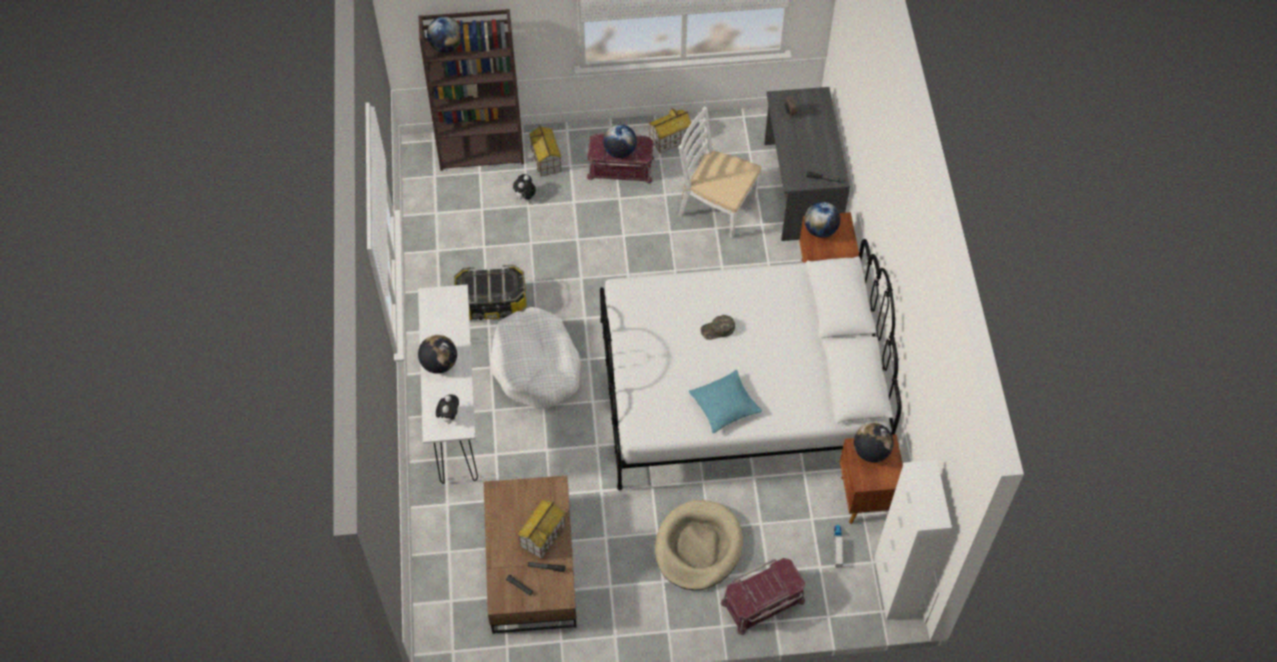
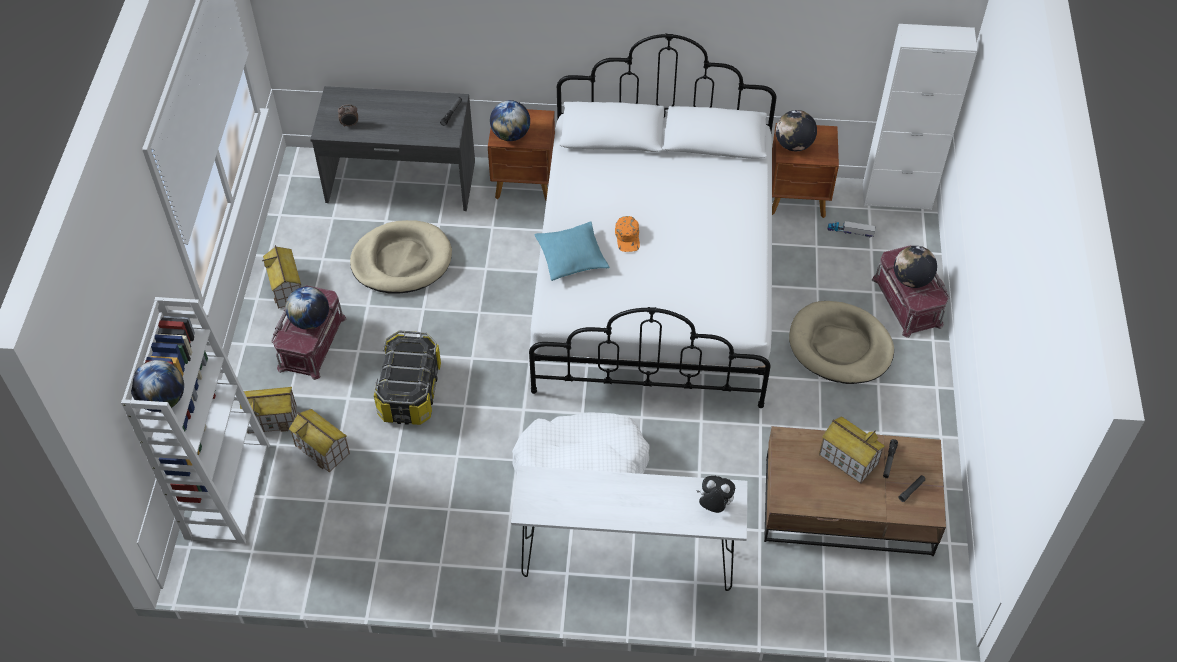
camera: 80 degrees left, 5 degrees down
globe [418,335,457,374] -> globe moved to [894,246,937,288]
brown bookcase [419,9,524,171] -> white bookcase [121,297,270,544]
storage box [453,264,527,320] -> storage box moved to [374,331,441,425]
plush toy [513,174,536,200] -> toy house [289,409,350,473]
white chair [679,107,761,238] -> beige dog bed [350,220,452,294]
turquoise pillow [689,370,762,433] -> turquoise pillow moved to [534,221,609,281]
green cap [701,315,735,340] -> orange cap [615,216,640,252]

